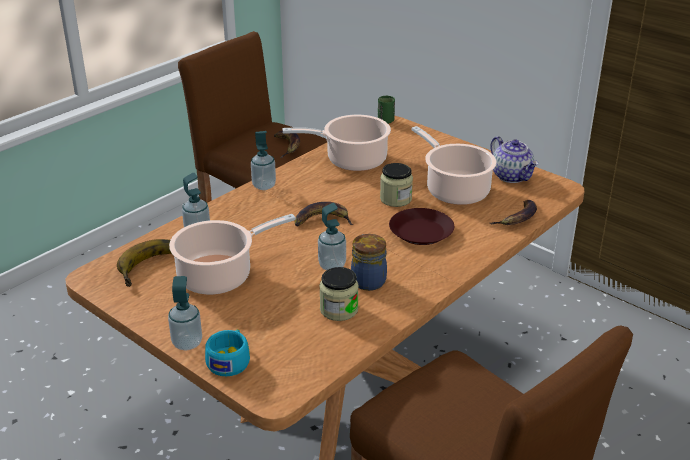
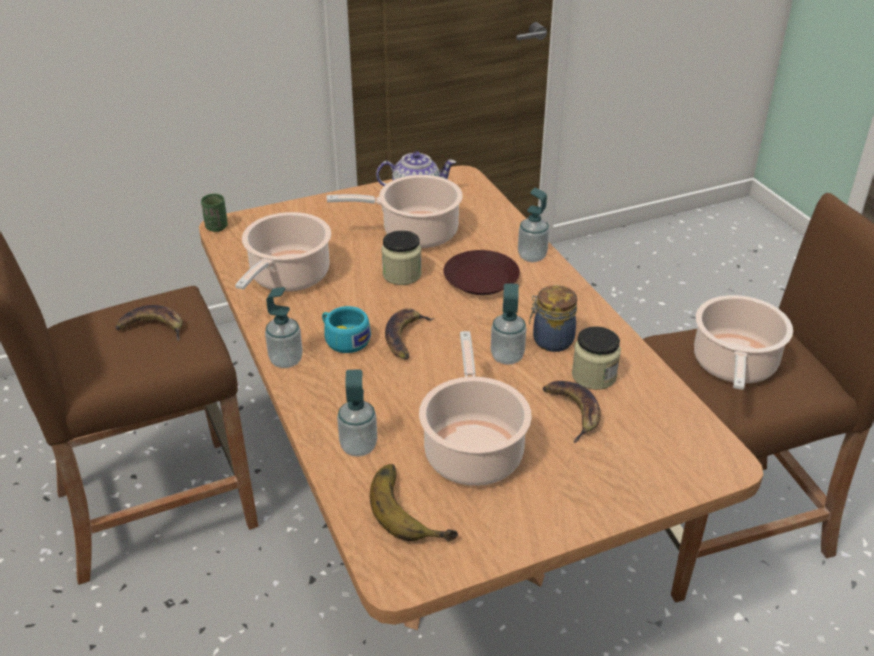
camera: 65 degrees left, 5 degrees up
soap dispenser [168,276,202,350] -> soap dispenser moved to [518,188,549,262]
turquoise cup [205,329,250,376] -> turquoise cup moved to [322,306,371,353]
banana [490,200,537,225] -> banana moved to [543,381,601,443]
none -> cooking pot [694,295,793,390]

